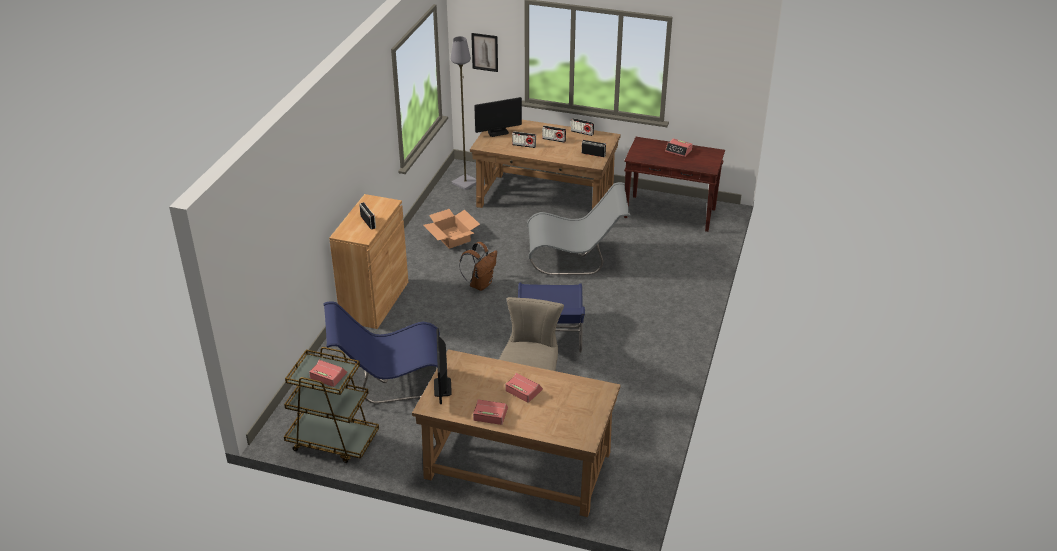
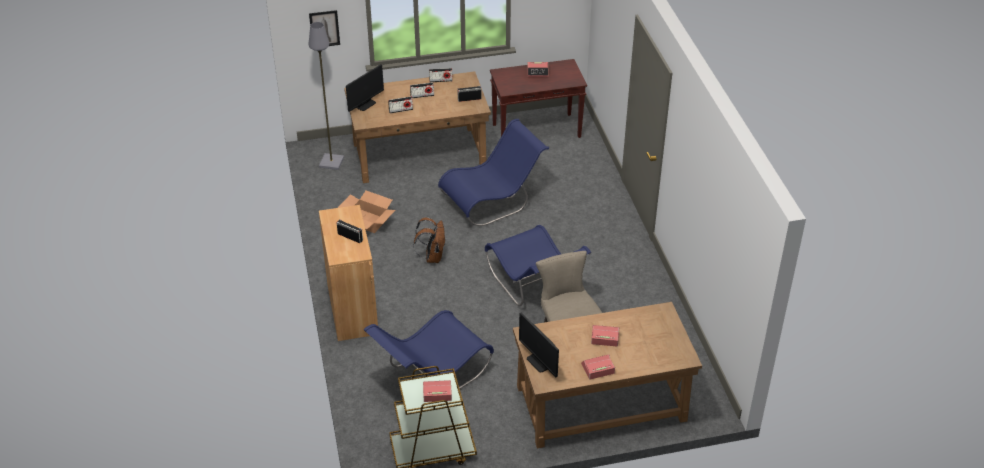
camera: 30 degrees left, 5 degrees up
grey chair [527,182,631,275] -> blue chair [438,119,549,226]

